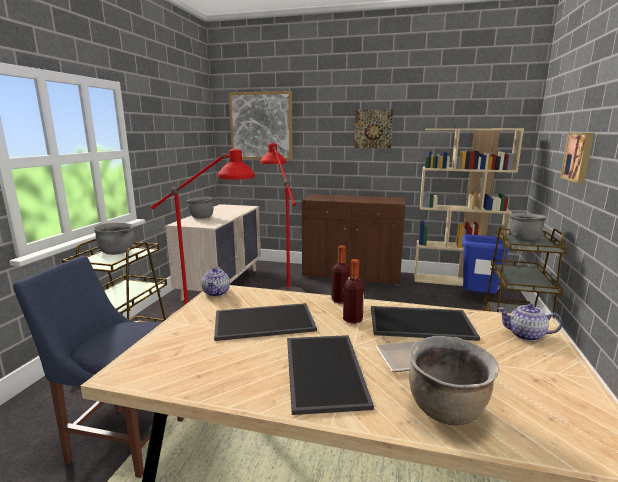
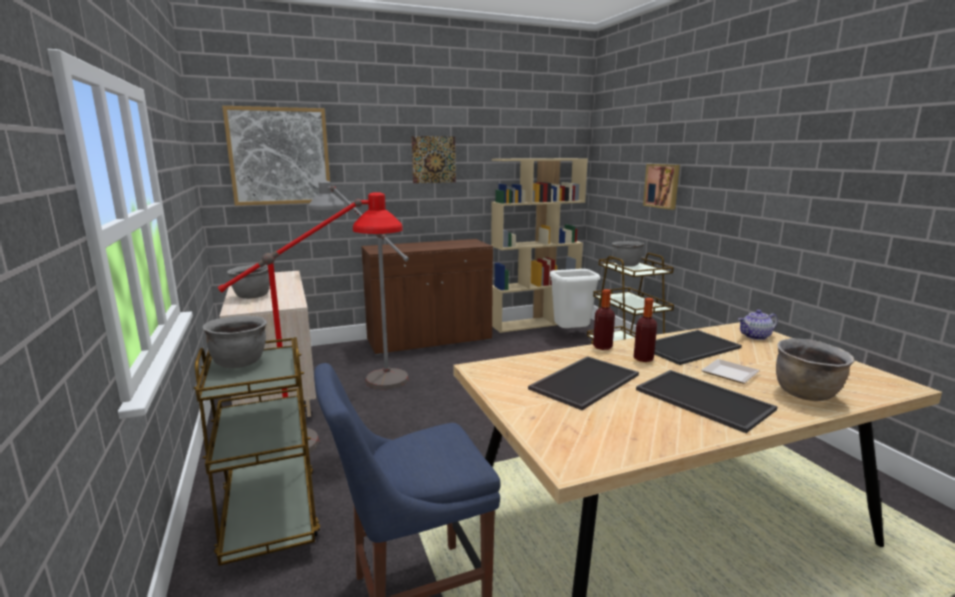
camera: 35 degrees left, 0 degrees up
teapot [201,266,230,297] -> none
red floor lamp [260,143,305,293] -> grey floor lamp [308,181,409,389]
blue trash can [462,234,510,294] -> white trash can [549,269,600,328]

